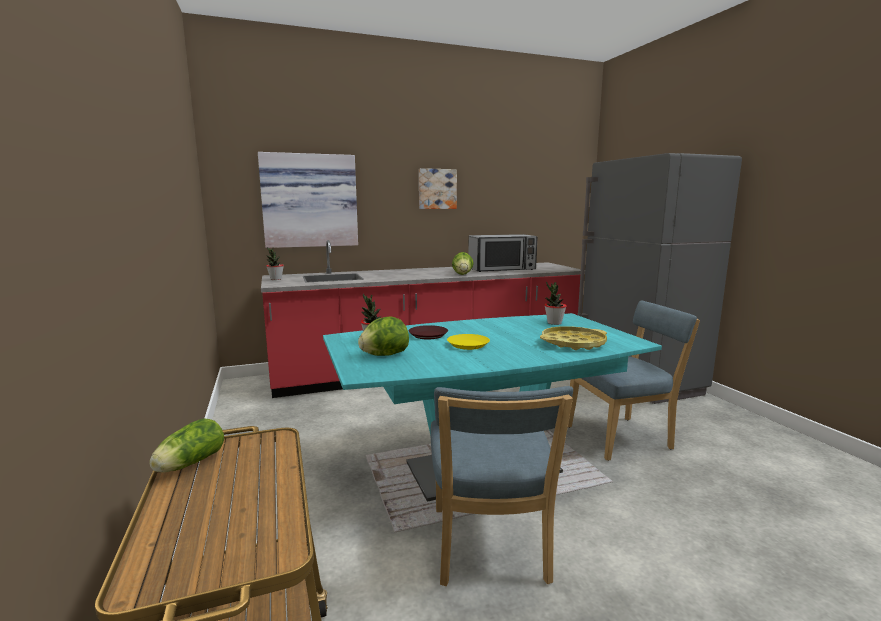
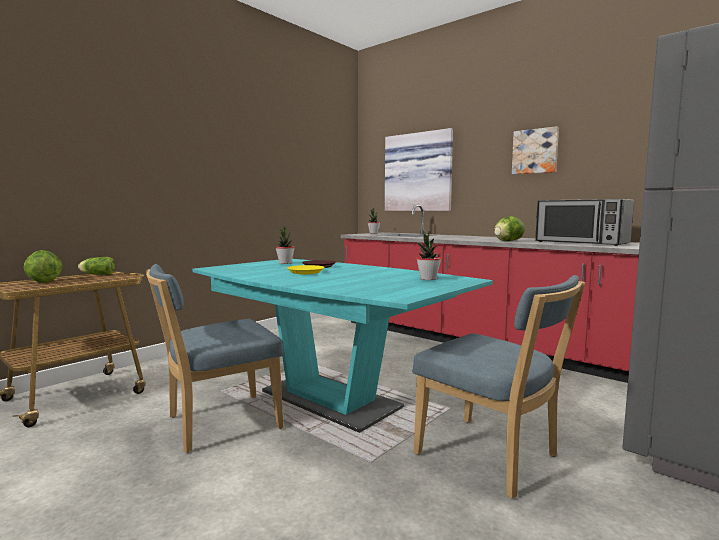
camera: 60 degrees right, 5 degrees down
lettuce [358,317,409,356] -> lettuce moved to [23,250,63,283]
yellow tray [540,326,607,350] -> none

